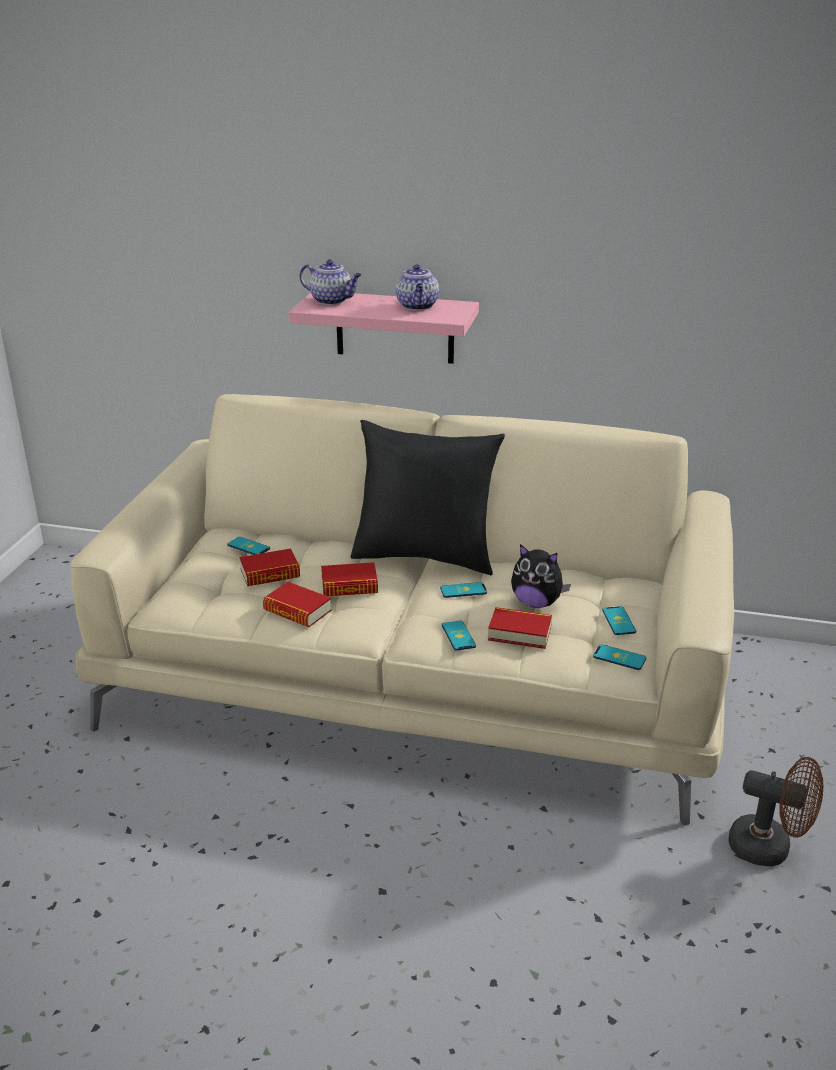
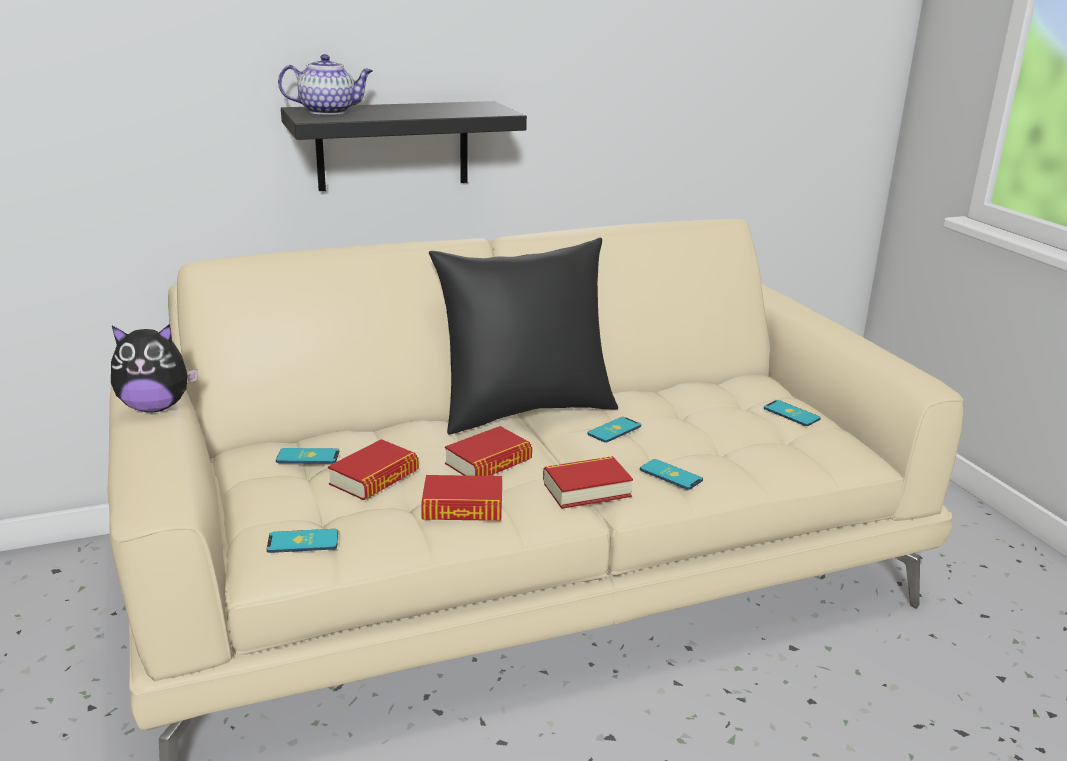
camera: 35 degrees left, 5 degrees down
pink shelf [288,293,479,364] -> black shelf [281,101,527,191]
teapot [396,264,439,310] -> none
book [488,607,552,649] -> book moved to [543,456,633,509]
plush toy [511,544,571,608] -> plush toy moved to [111,324,198,413]
phone [593,644,646,670] -> phone moved to [267,529,338,553]
brown fan [728,757,823,866] -> none

